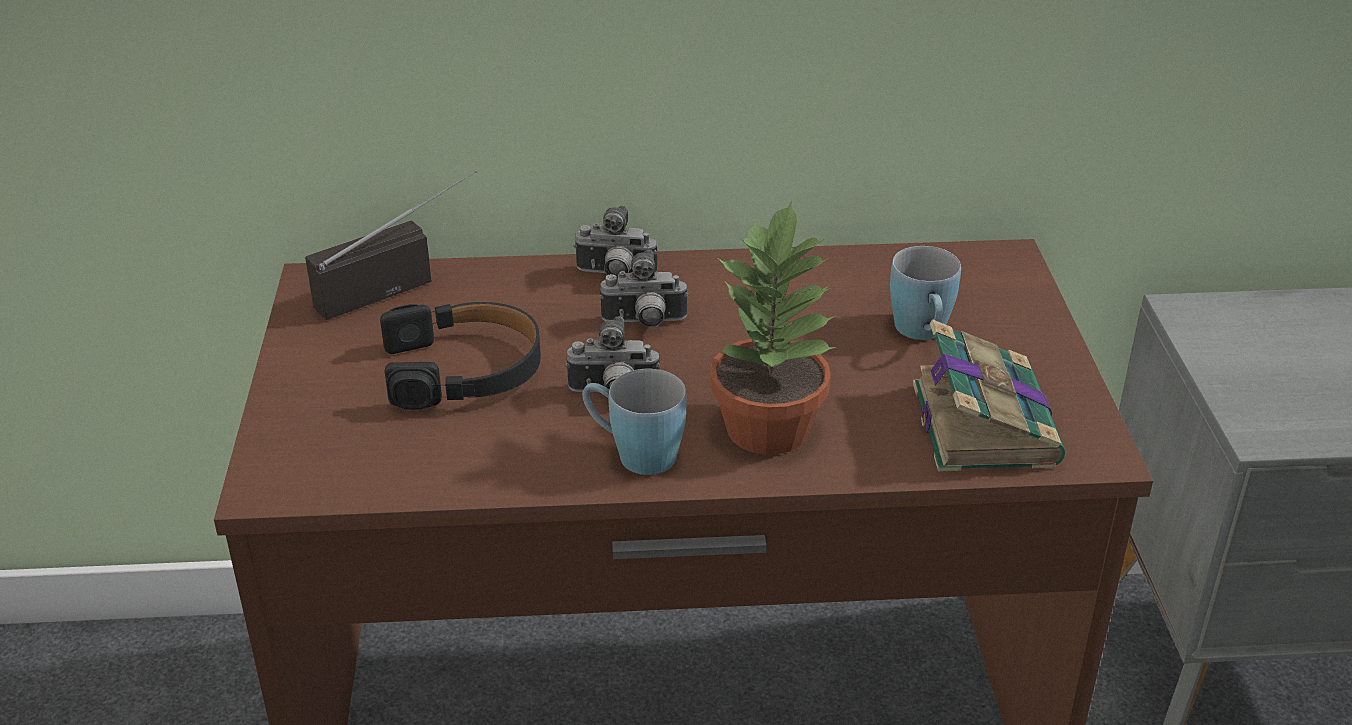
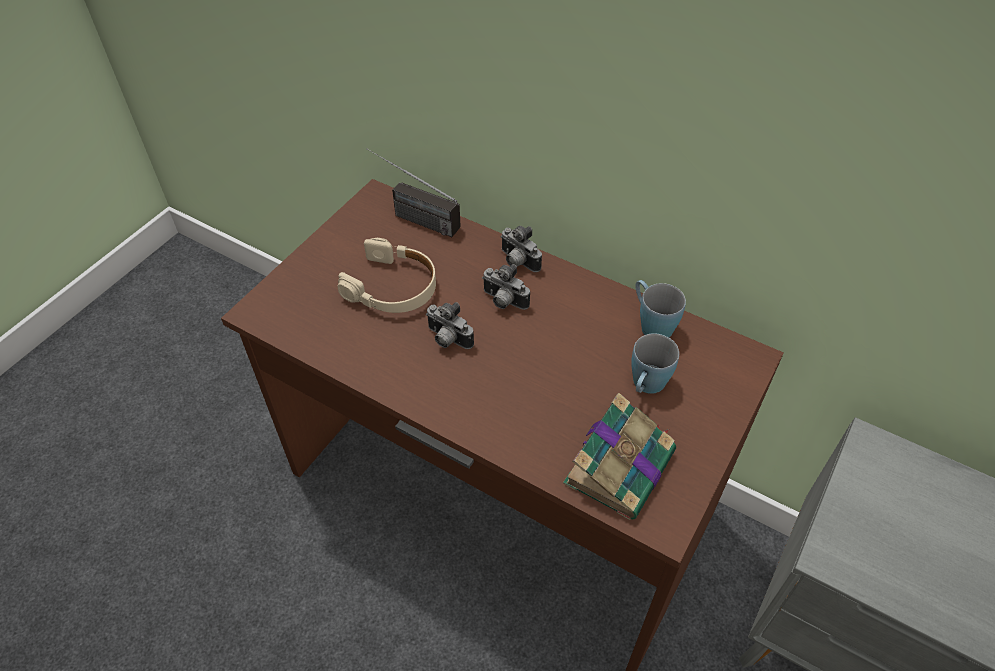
camera: 35 degrees right, 15 degrees up
radio [305,170,477,320] -> radio turned 150 degrees counterclockwise [366,148,461,237]
black headphones [380,302,541,410] -> beige headphones [338,238,436,313]
blue mug [582,369,687,475] -> blue mug moved to [635,280,686,337]
potted plant [710,200,837,455] -> none

